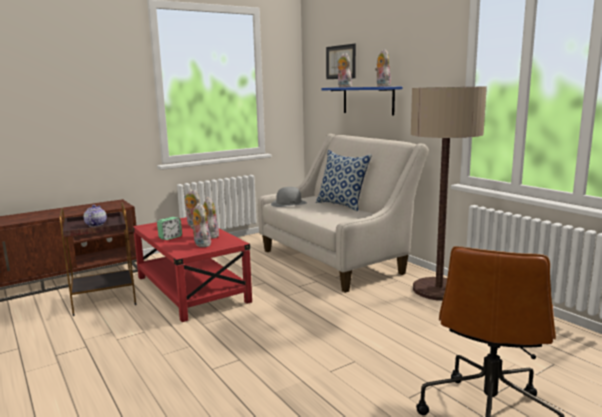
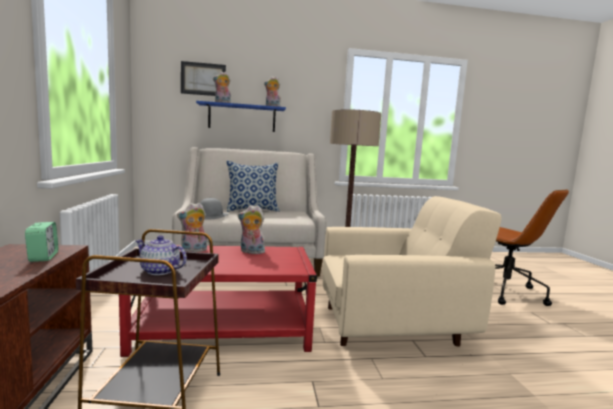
camera: 65 degrees left, 5 degrees down
alarm clock [157,217,182,240] -> alarm clock moved to [25,222,58,262]
plush toy [191,203,211,247] -> none
none -> beige armchair [322,196,502,347]

